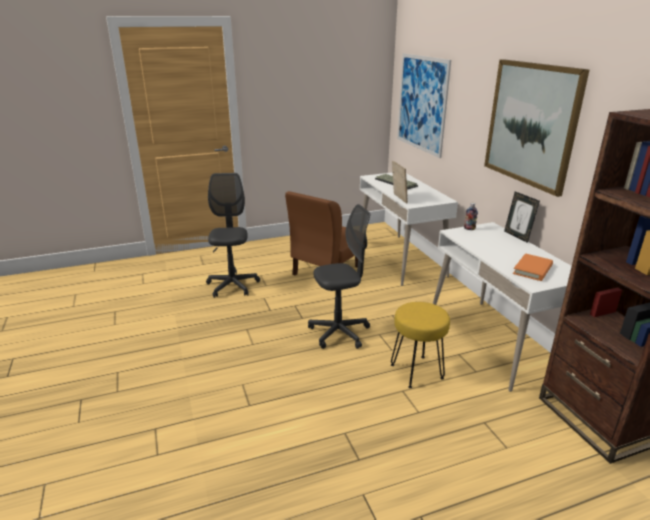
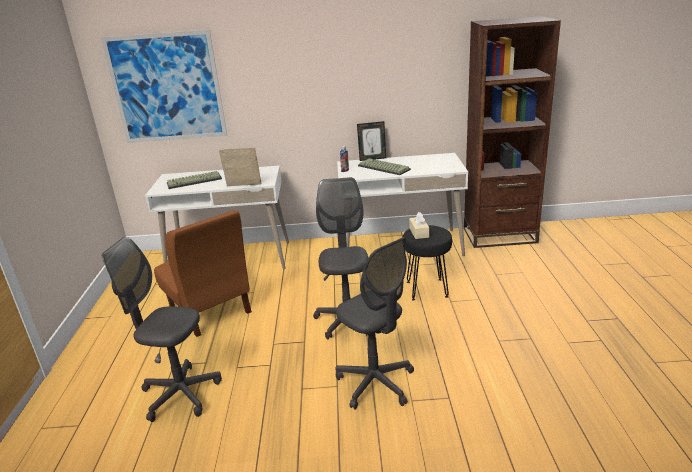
camera: 70 degrees left, 0 degrees up
yellow stool [391,302,450,388] -> black stool [403,225,452,301]
picture [484,59,589,197] -> none
orange book [513,253,553,281] -> none
none -> grey office chair [335,237,414,410]
none -> keyboard [358,158,411,175]
none -> beige tissue box [409,212,429,239]

